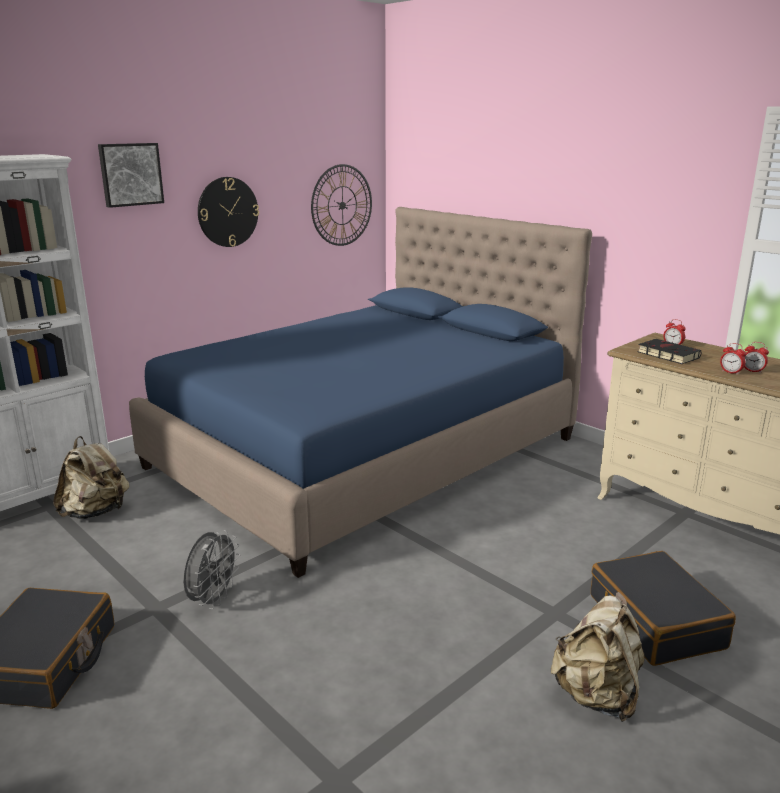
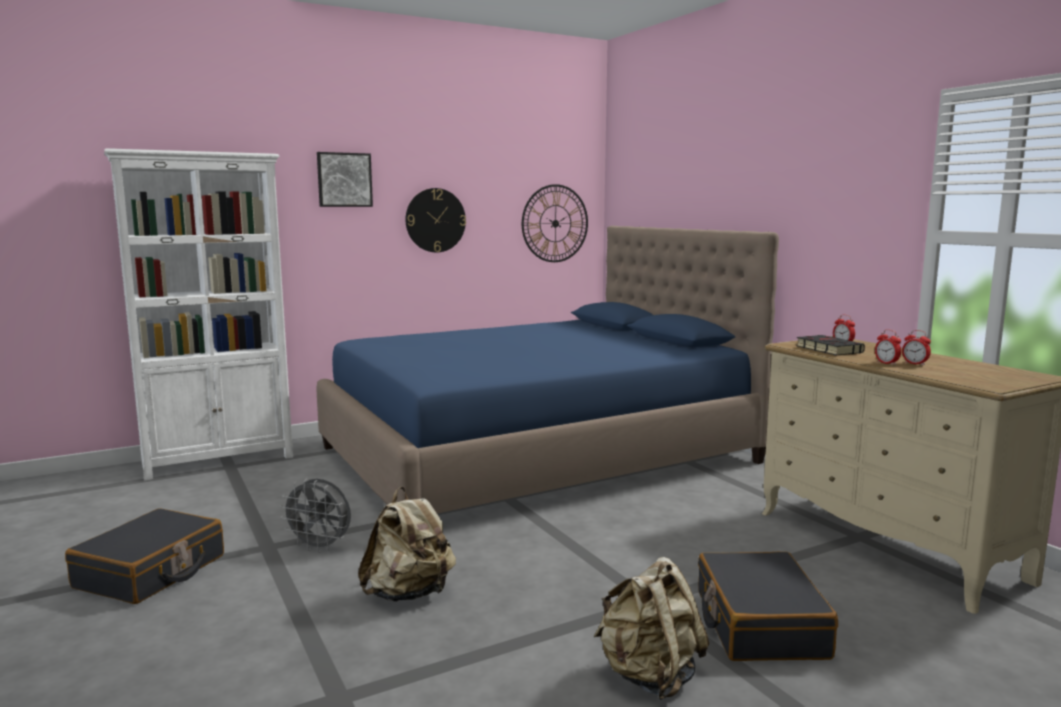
camera: 15 degrees right, 10 degrees down
beige backpack [53,436,129,519] -> beige backpack moved to [358,487,456,602]
grey fan [183,530,240,609] -> grey fan turned 75 degrees clockwise [280,479,351,553]

